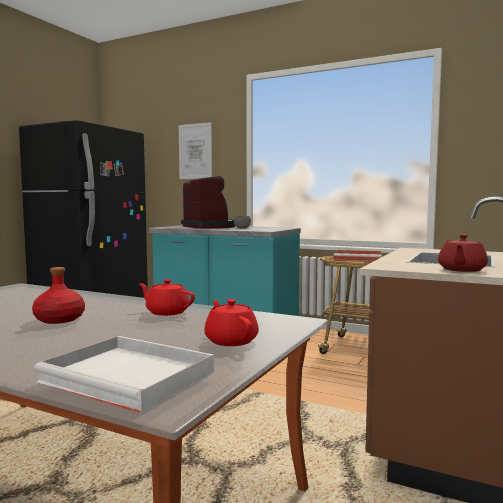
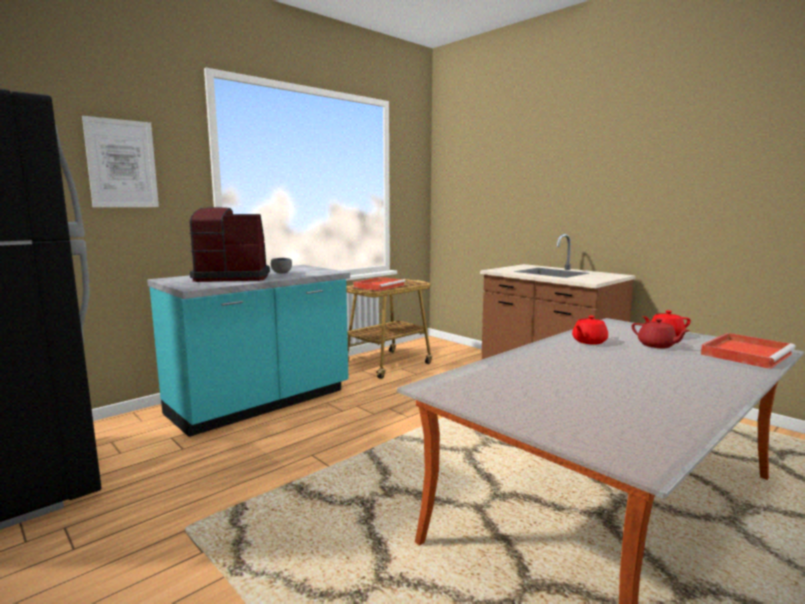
camera: 70 degrees left, 5 degrees up
red bottle [32,267,85,324] -> none
white tray [33,336,214,413] -> red tray [701,333,796,369]
red teapot [438,234,488,272] -> red teapot moved to [632,319,690,348]

